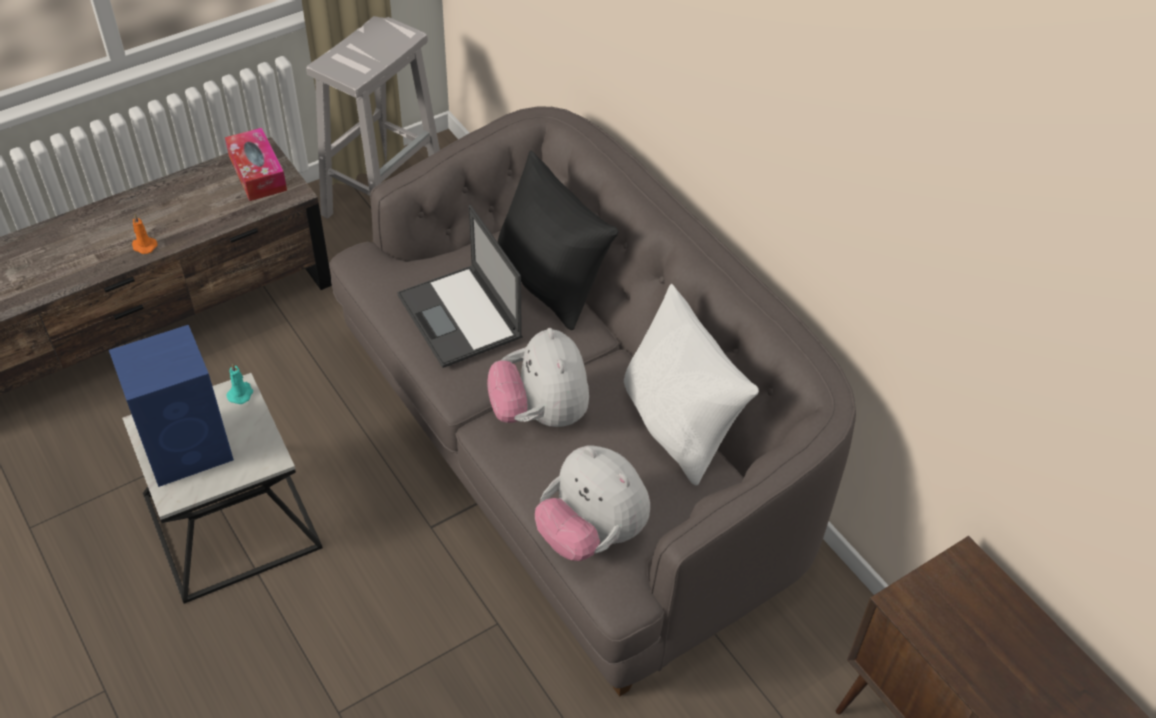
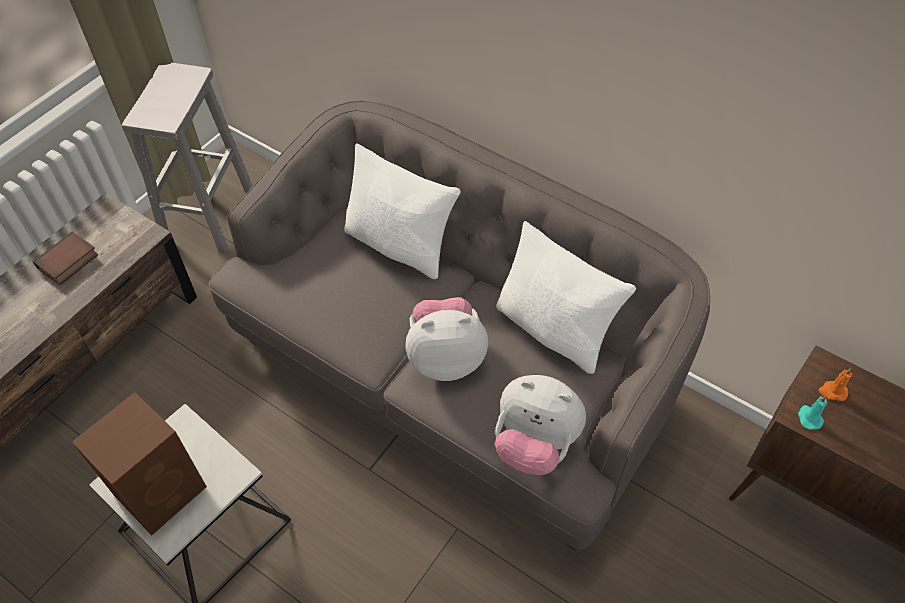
camera: 20 degrees left, 5 degrees up
blue speaker [109,325,234,487] -> brown speaker [72,392,207,536]
orange candle [132,215,158,254] -> orange candle moved to [819,368,852,401]
tissue box [225,128,287,201] -> none
turquoise candle [227,363,253,404] -> turquoise candle moved to [798,396,827,430]
laptop [397,205,523,368] -> none
plush toy [487,328,589,427] -> plush toy turned 120 degrees clockwise [405,297,488,381]
black pillow [498,150,618,330] -> white pillow [344,143,461,279]
none -> book [33,232,99,285]

